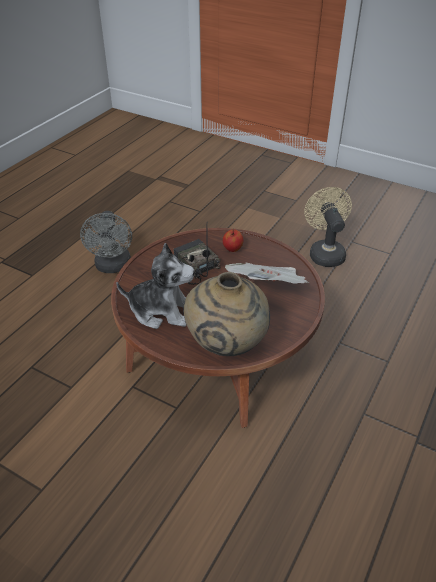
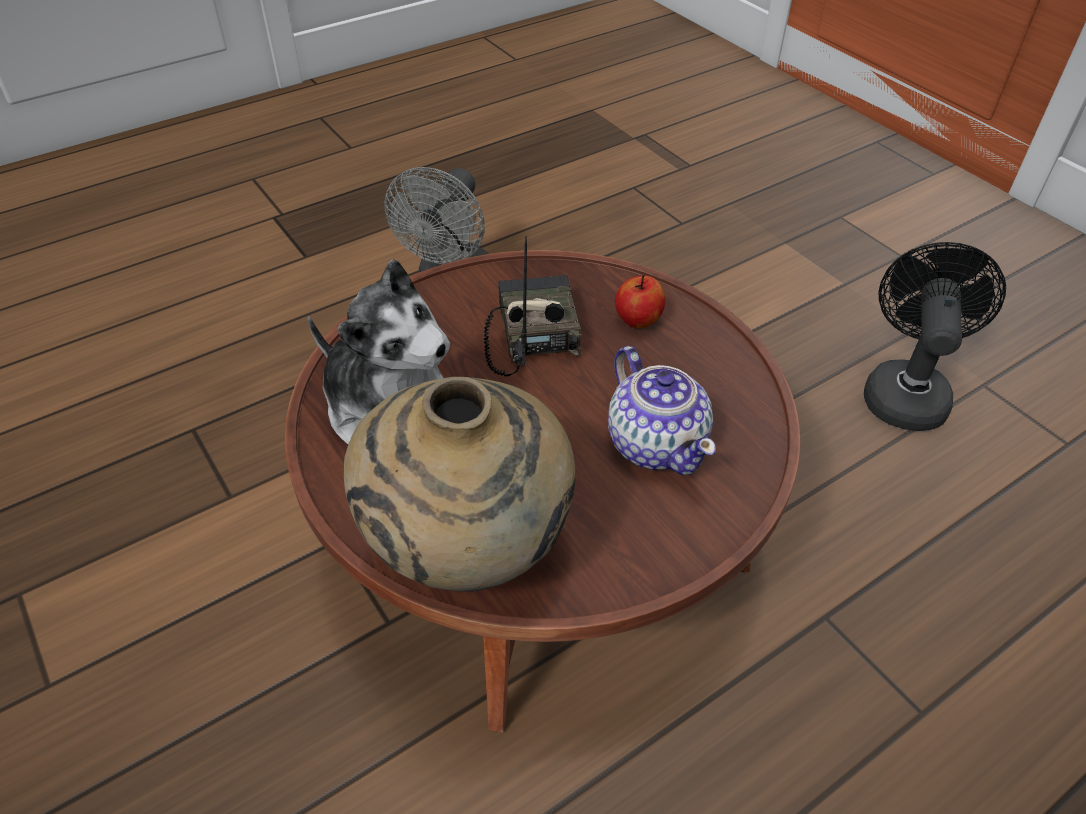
camera: 25 degrees right, 5 degrees up
newspaper [225,263,309,284] -> teapot [608,346,716,475]
beige fan [304,187,352,267] -> black fan [864,242,1006,431]

